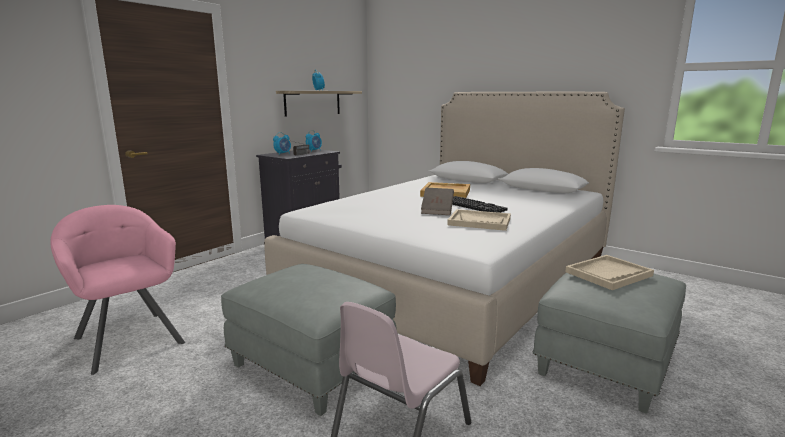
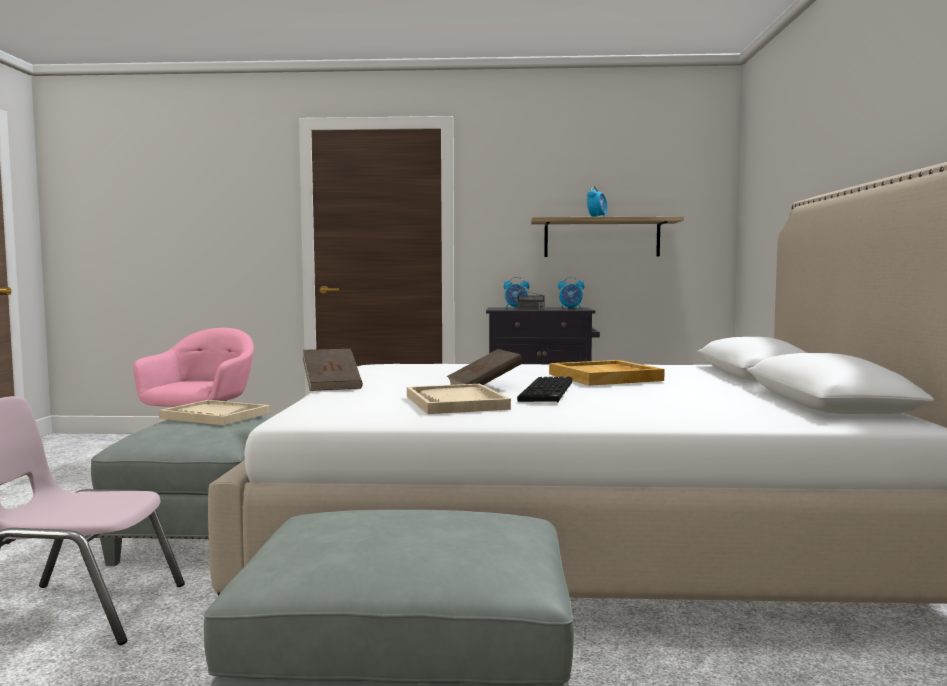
camera: 55 degrees right, 10 degrees down
beige tray [565,255,654,290] -> beige tray moved to [159,400,270,425]
none -> brown book [303,349,363,391]

